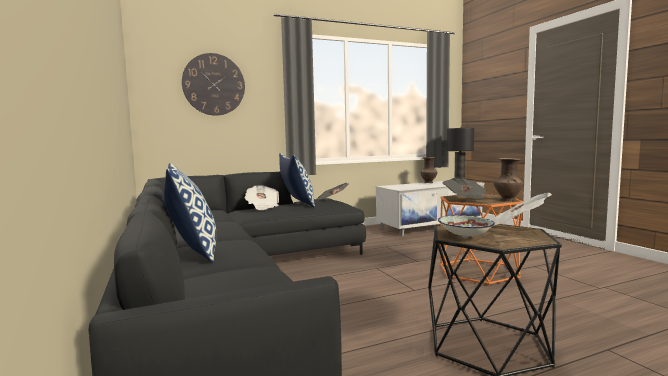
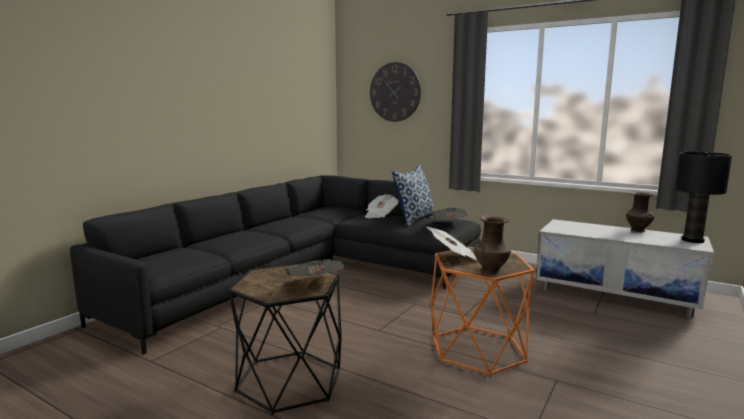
camera: 55 degrees right, 5 degrees up
pillow [163,163,216,263] -> none
bowl [438,215,495,238] -> none

